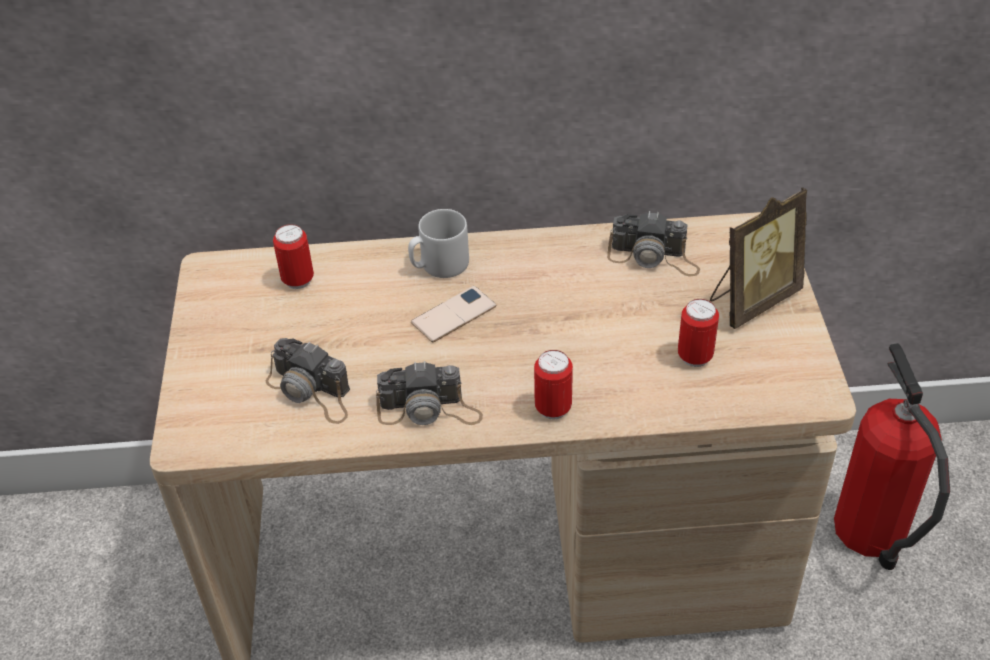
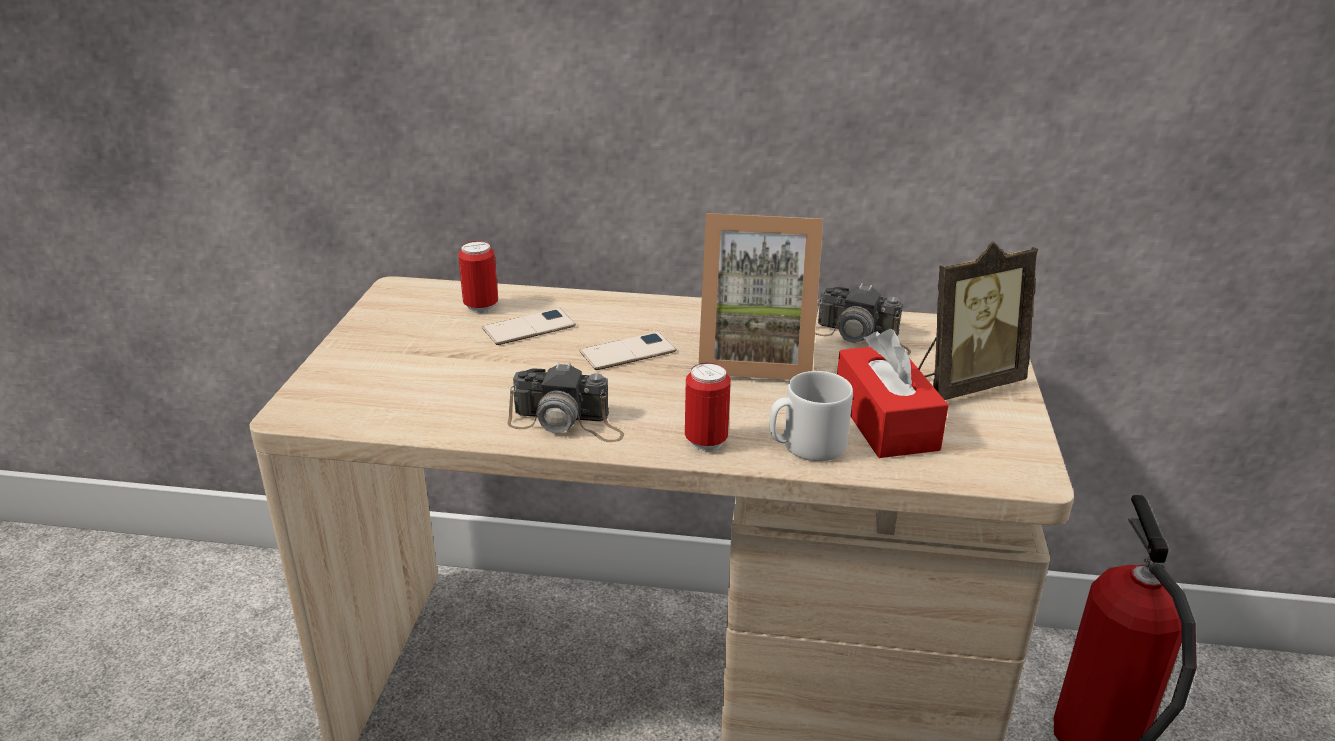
camera: 10 degrees right, 15 degrees down
camera [266,338,350,424] -> none
grey mug [408,209,469,278] -> grey mug moved to [769,371,853,461]
can [678,299,719,367] -> red tissue box [837,329,949,458]
none -> phone [482,308,576,345]
none -> picture frame [699,213,823,380]

